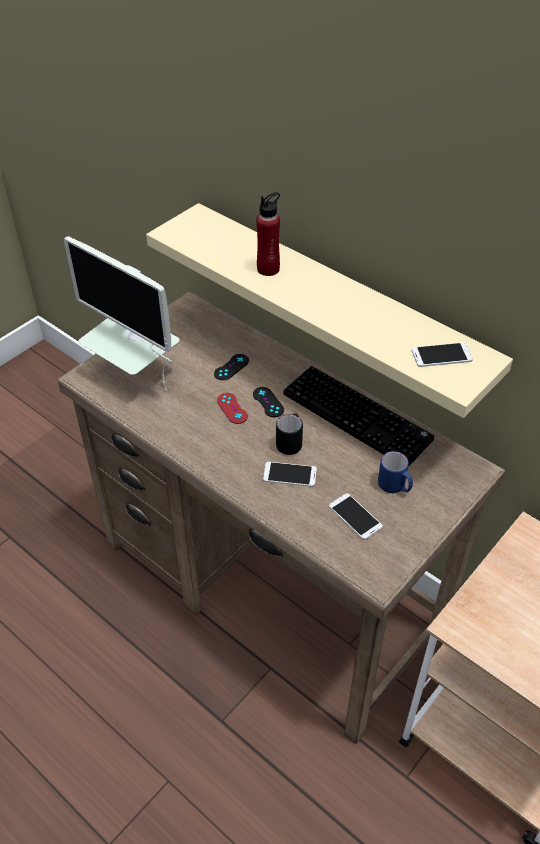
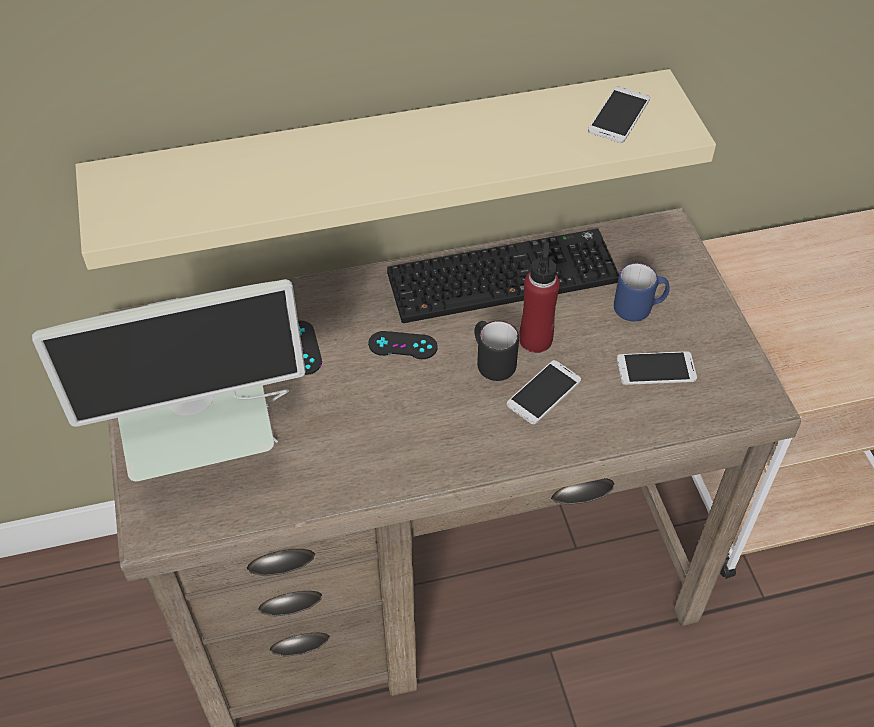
camera: 55 degrees left, 5 degrees up
red game controller [217,393,248,424] -> none
red bottle [256,192,280,276] -> red bottle moved to [519,242,560,353]

